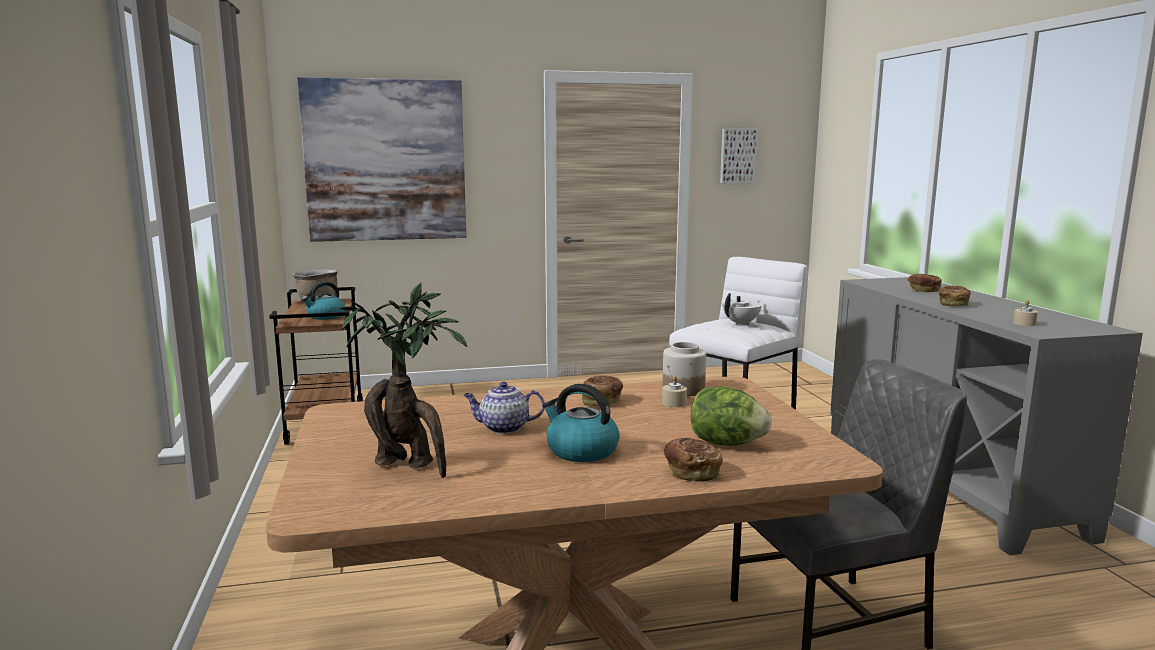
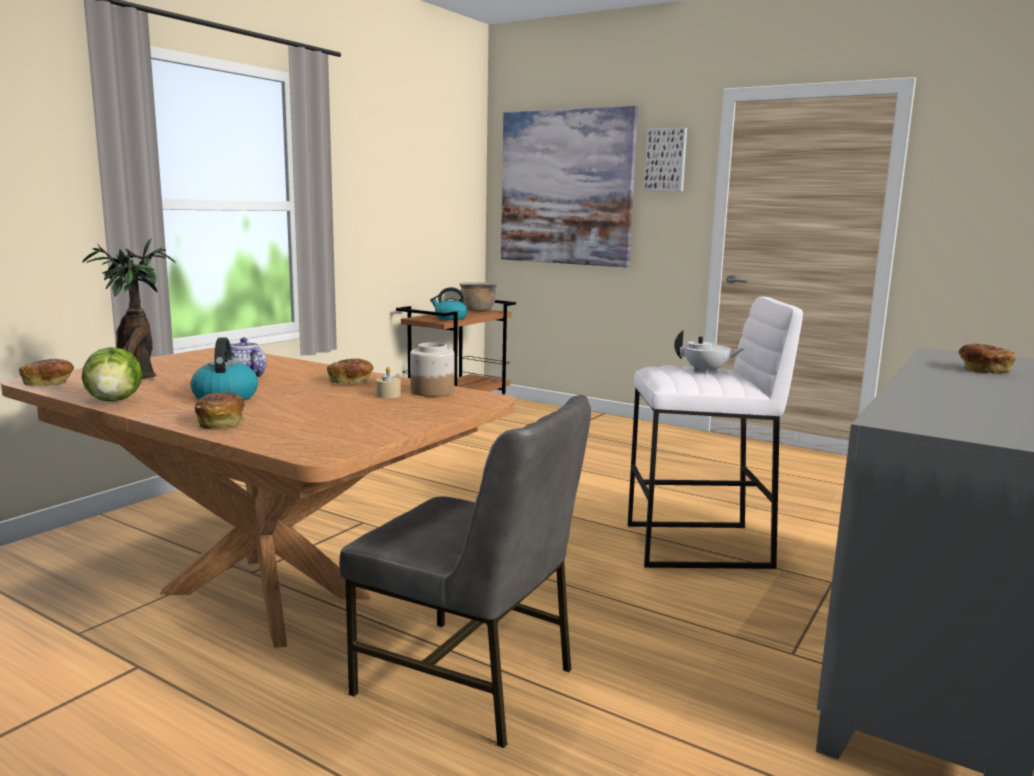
camera: 45 degrees right, 0 degrees up
lettuce [691,386,772,446] -> lettuce moved to [82,347,142,402]
picture [720,129,757,183] -> picture moved to [644,128,687,191]
bread [939,285,971,306] -> bread moved to [19,359,74,386]
beige candle [1013,300,1038,326] -> none

